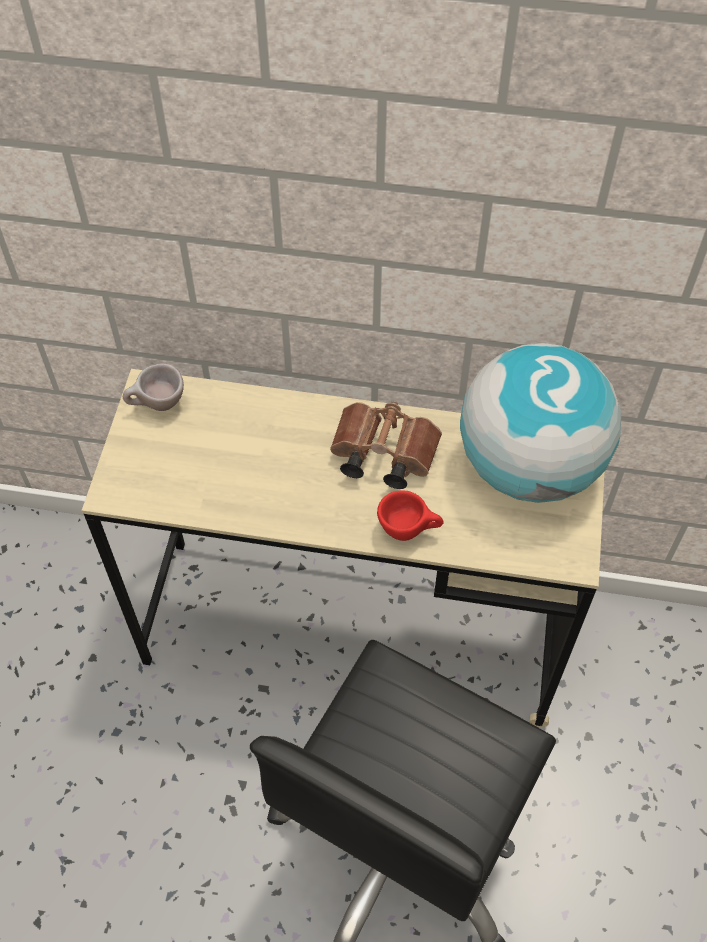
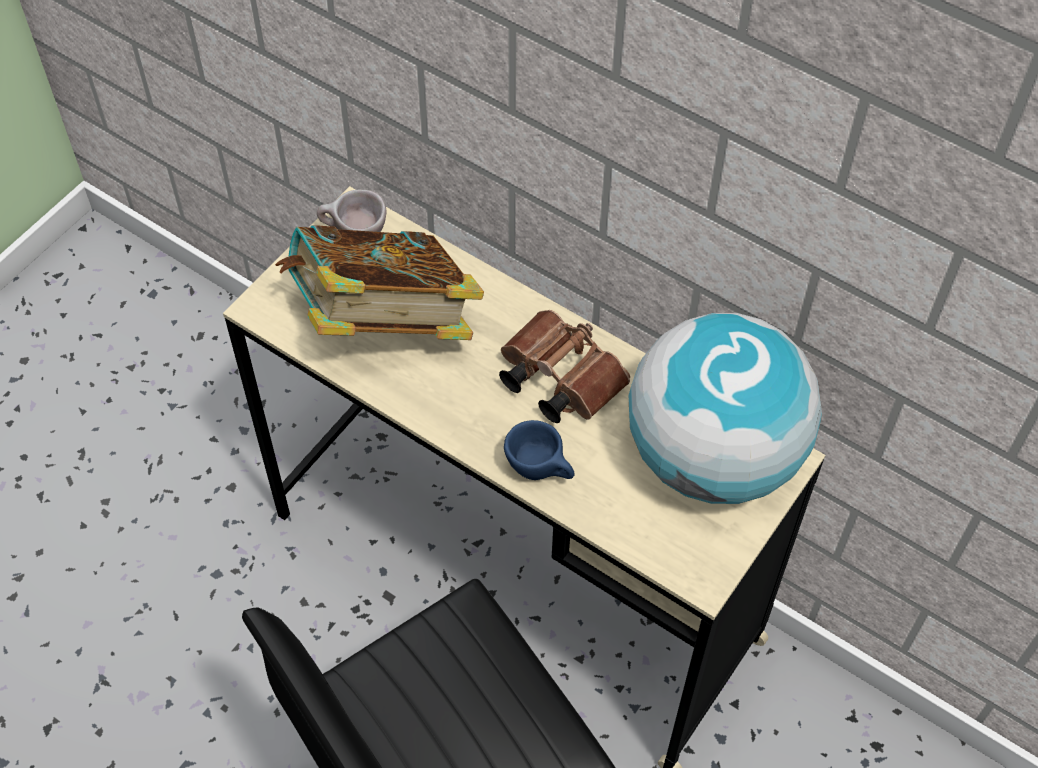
camera: 25 degrees right, 0 degrees up
red cup [377,491,444,541] -> blue cup [504,420,575,480]
none -> book [275,225,484,340]

